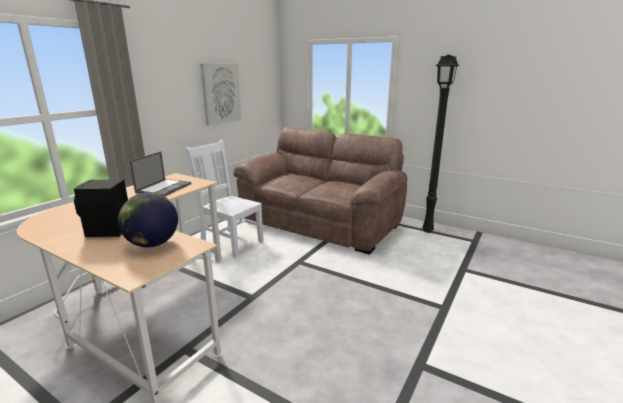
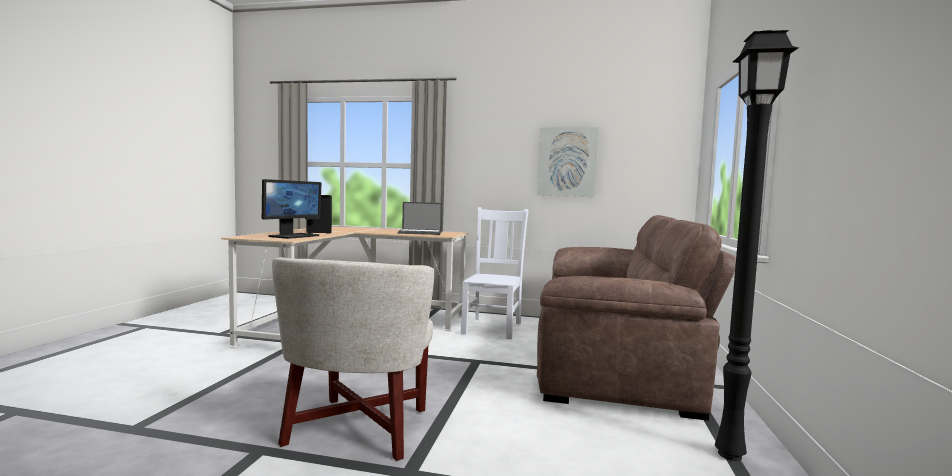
camera: 70 degrees right, 15 degrees down
globe [118,192,178,247] -> monitor [262,179,321,239]
none -> white armchair [272,257,434,461]

